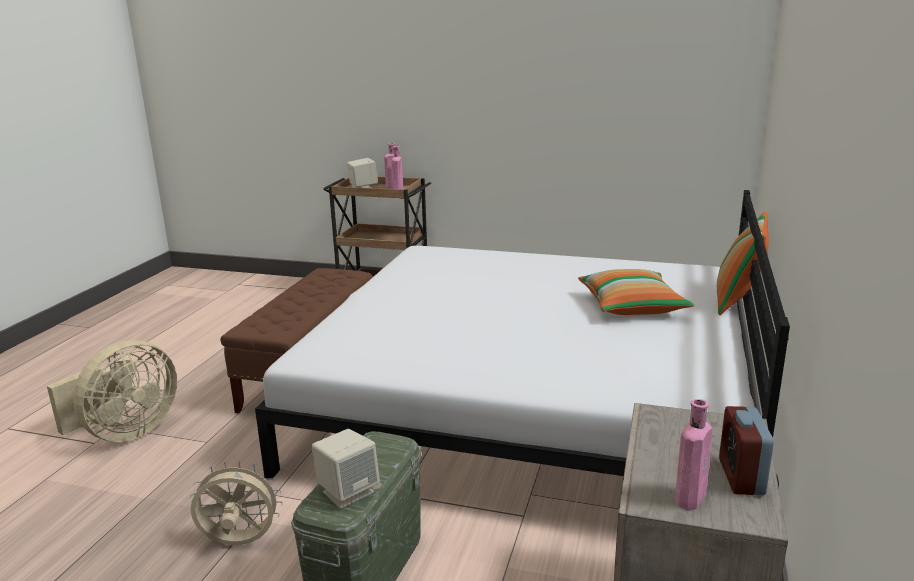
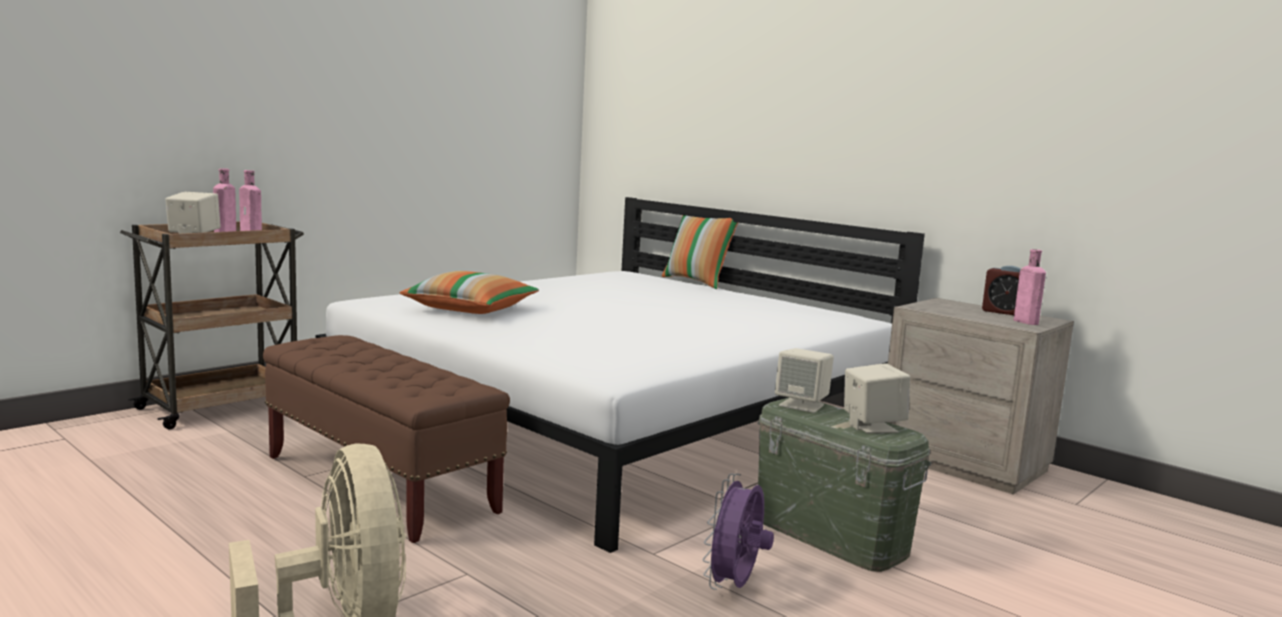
camera: 65 degrees left, 10 degrees down
beige fan [190,461,283,545] -> purple fan [703,474,774,590]
pillow [578,269,694,315] -> pillow moved to [399,271,539,314]
none -> beige speaker [775,348,834,413]

